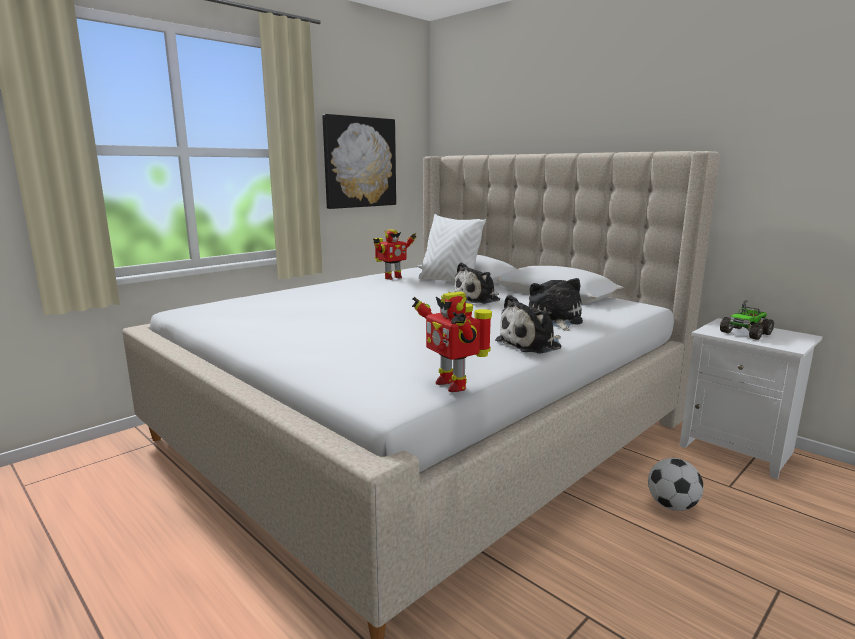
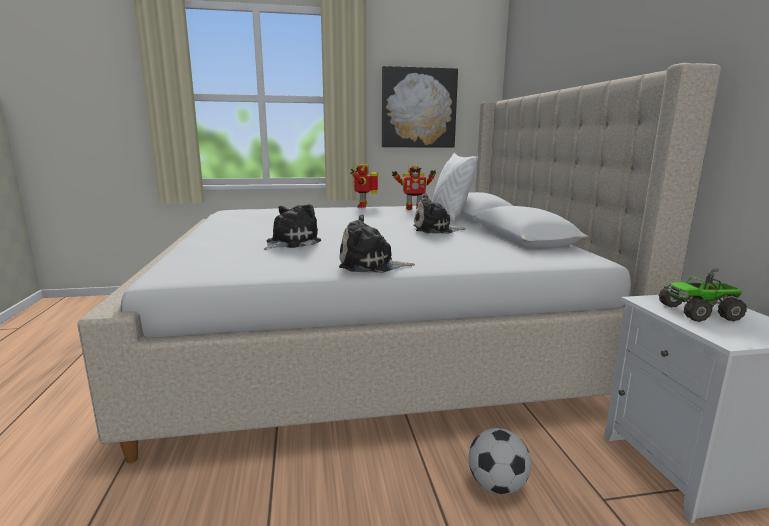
camera: 35 degrees right, 0 degrees up
toy robot [412,292,492,392] -> toy robot moved to [350,164,378,208]
plush toy [529,278,583,331] -> plush toy moved to [264,204,321,250]

